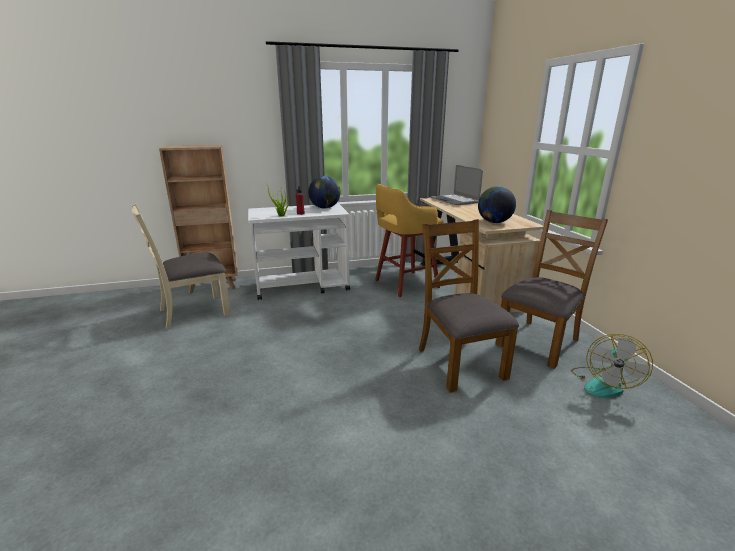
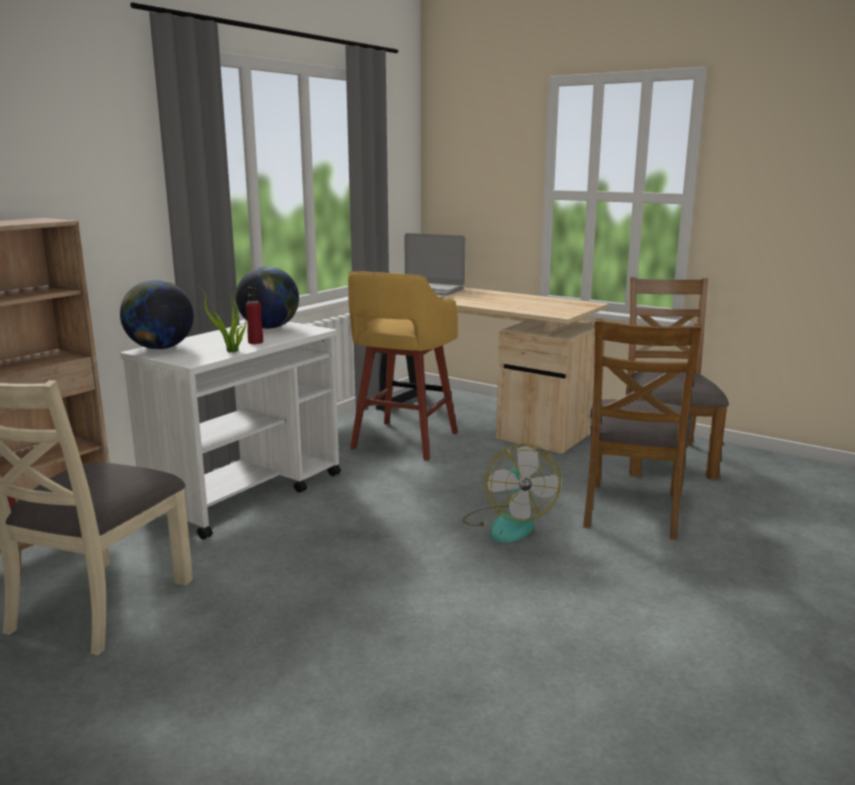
camera: 40 degrees left, 5 degrees down
brown chair [419,219,519,393] -> brown chair turned 105 degrees counterclockwise [583,318,701,540]
globe [478,186,516,223] -> globe moved to [120,280,194,349]
fan [571,334,653,398] -> fan moved to [462,444,561,543]

